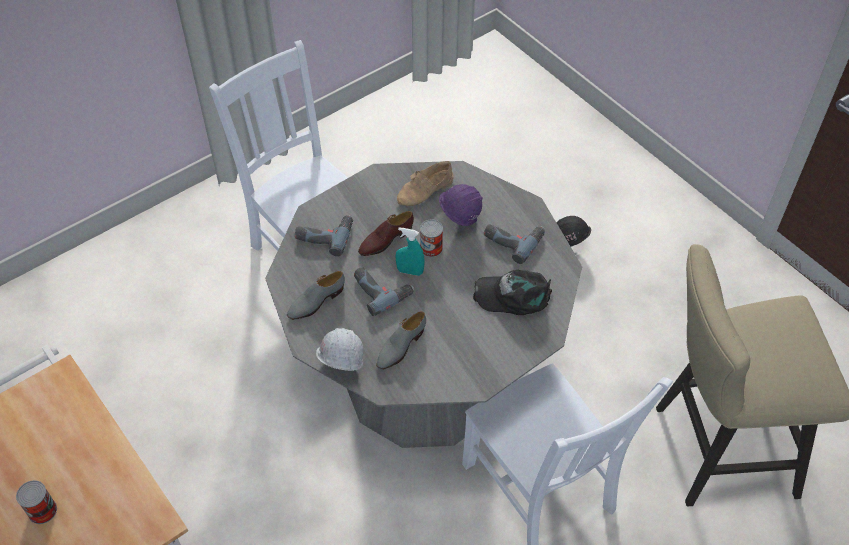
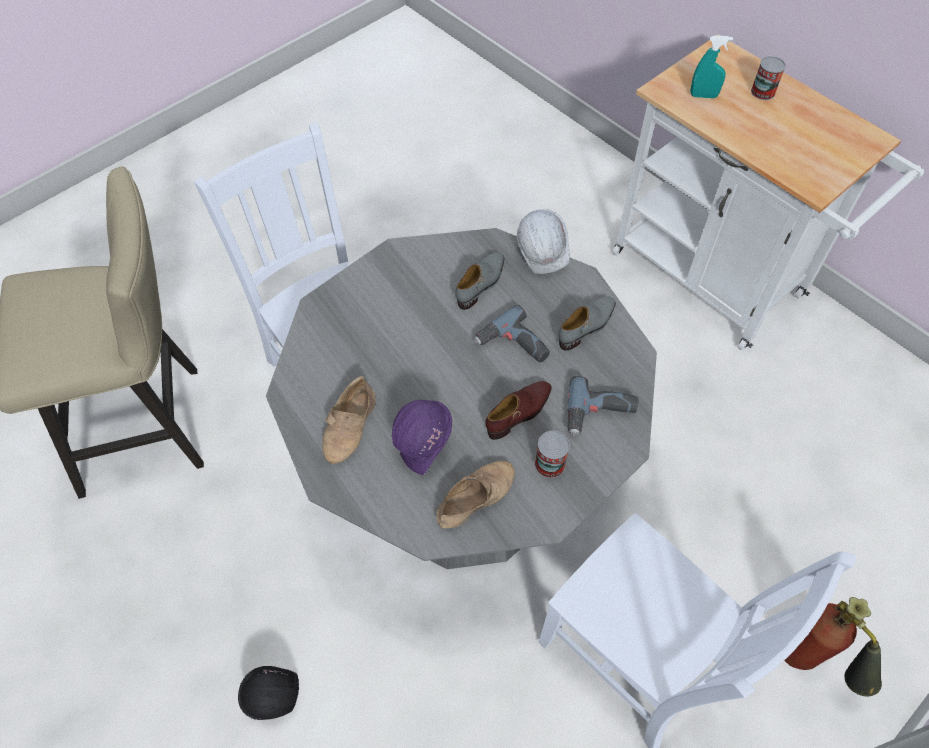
camera: 175 degrees right, 5 degrees up
turquoise spray bottle [395,227,425,276] -> turquoise spray bottle moved to [690,35,733,99]
can [420,219,443,257] -> can moved to [535,431,570,478]
black cap [473,270,552,315] -> none
power drill [484,224,545,264] -> beige shoe [322,376,376,464]
none -> fire extinguisher [784,597,882,696]

